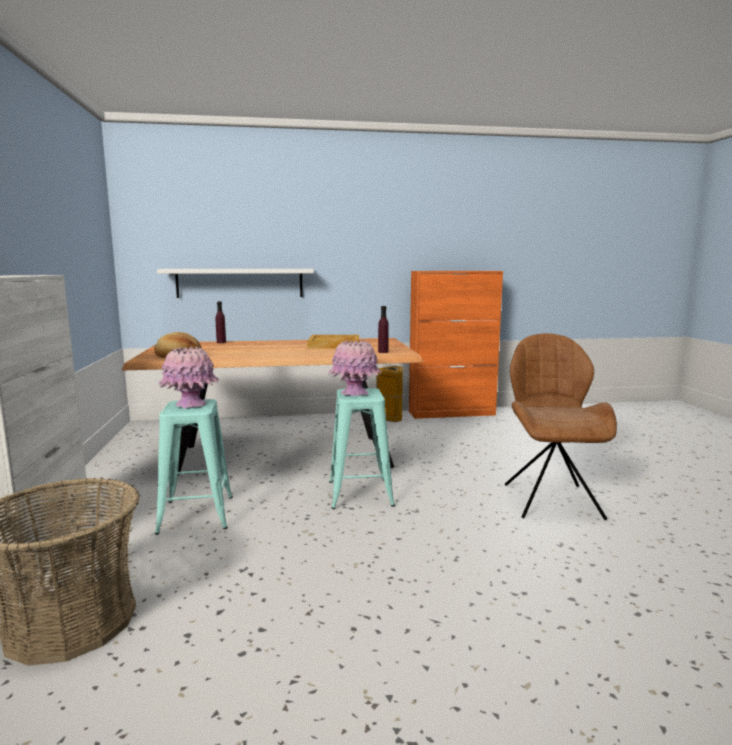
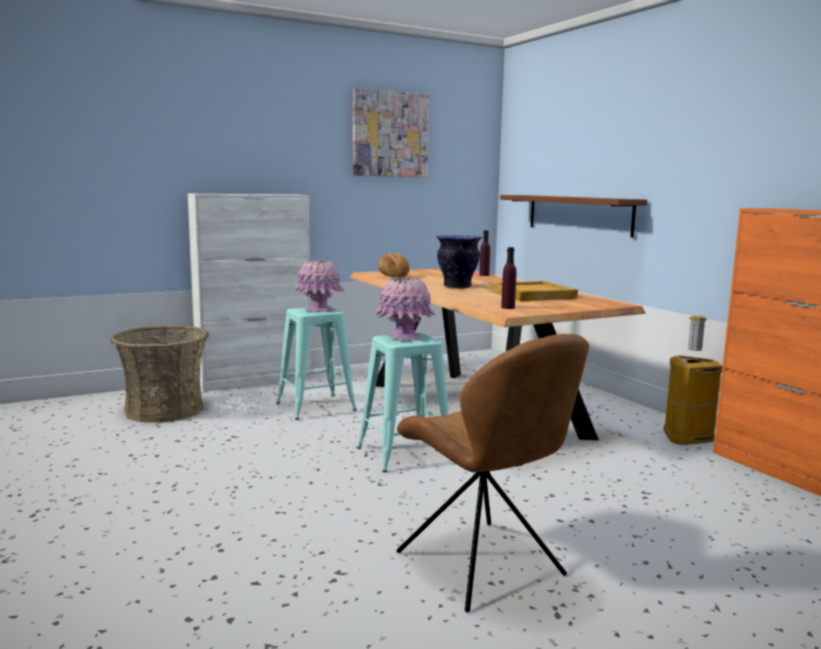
camera: 70 degrees right, 0 degrees up
white shelf [157,269,314,298] -> brown shelf [500,195,647,237]
brown chair [505,333,617,520] -> brown chair turned 75 degrees clockwise [397,334,589,612]
none -> picture [353,88,429,177]
none -> vase [436,235,482,289]

